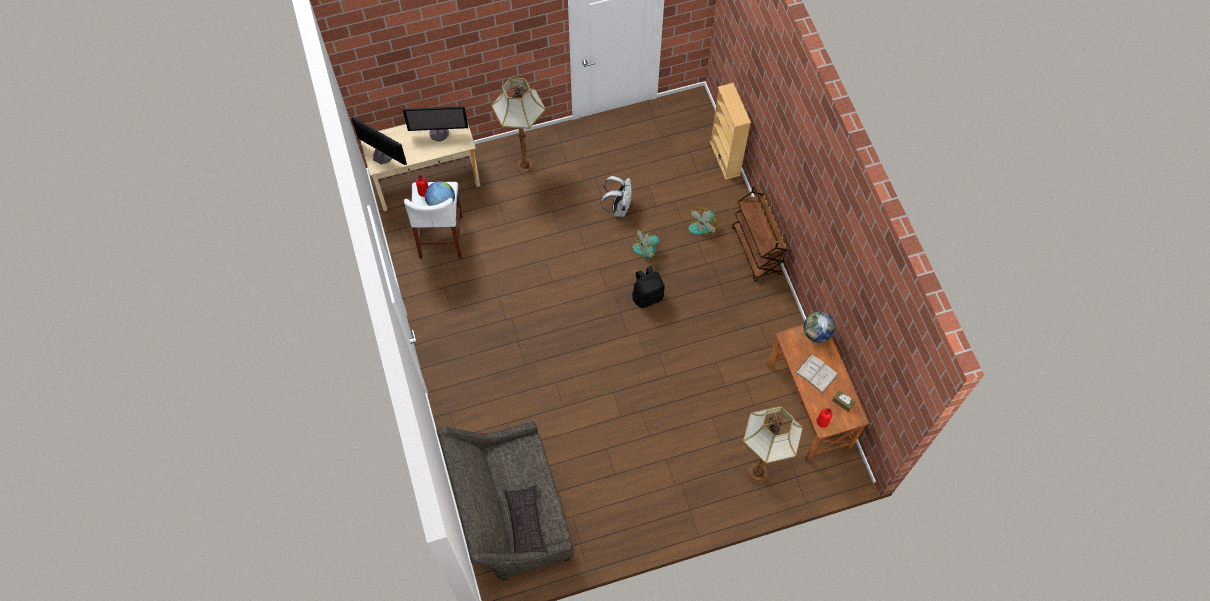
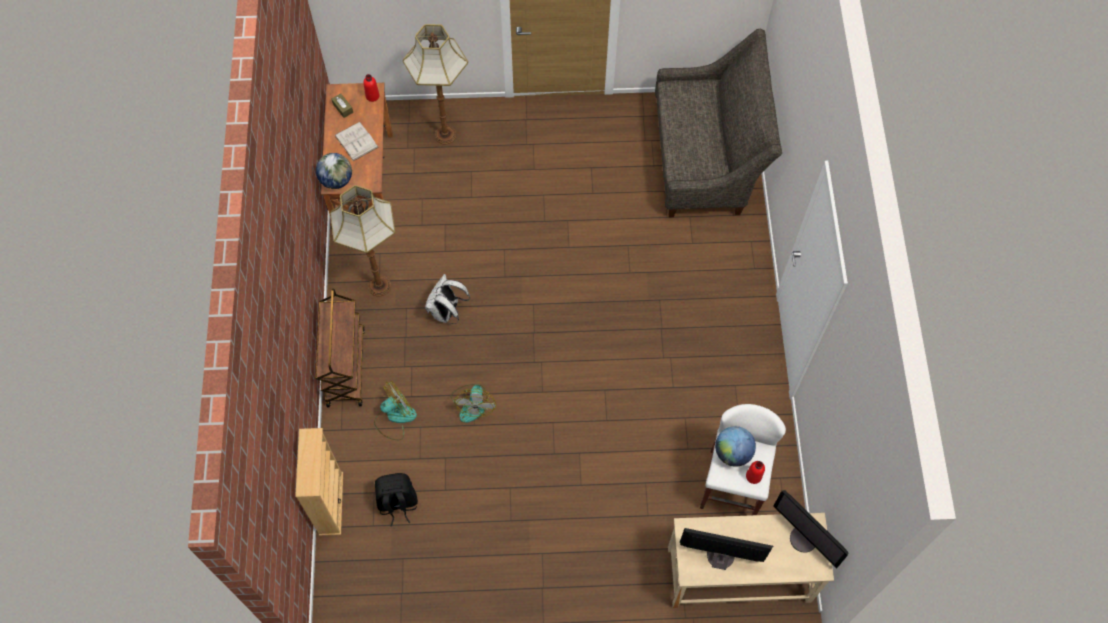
camera: 165 degrees left, 0 degrees up
floor lamp [491,77,546,174] -> floor lamp moved to [330,185,395,297]
pillow [504,484,548,553] -> none
white backpack [601,176,632,217] -> white backpack moved to [425,274,470,324]
fan [632,227,666,259] -> fan turned 105 degrees clockwise [450,384,496,423]
black backpack [632,266,665,308] -> black backpack moved to [375,473,418,526]

